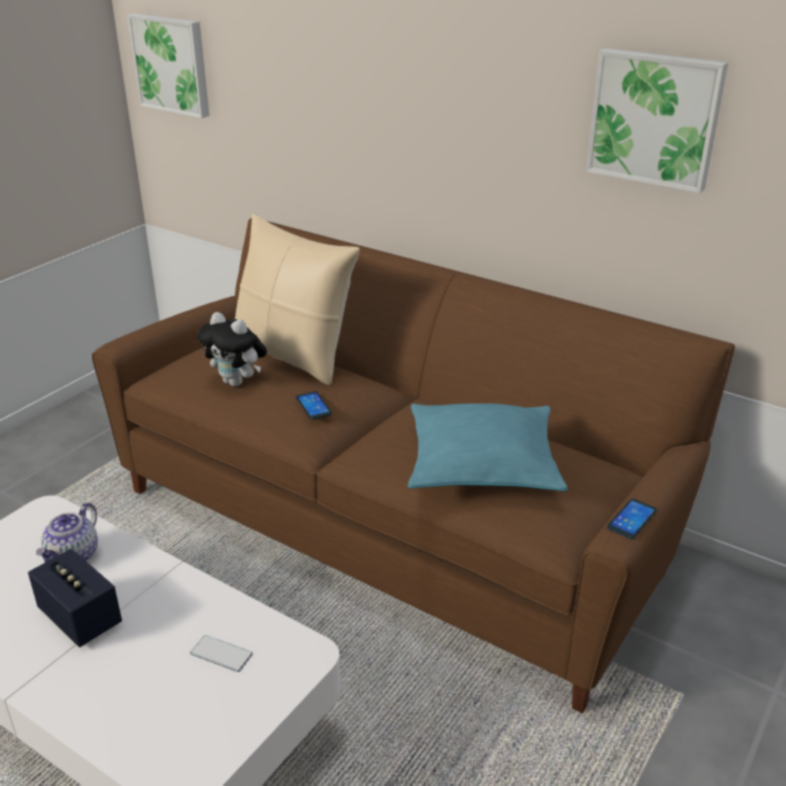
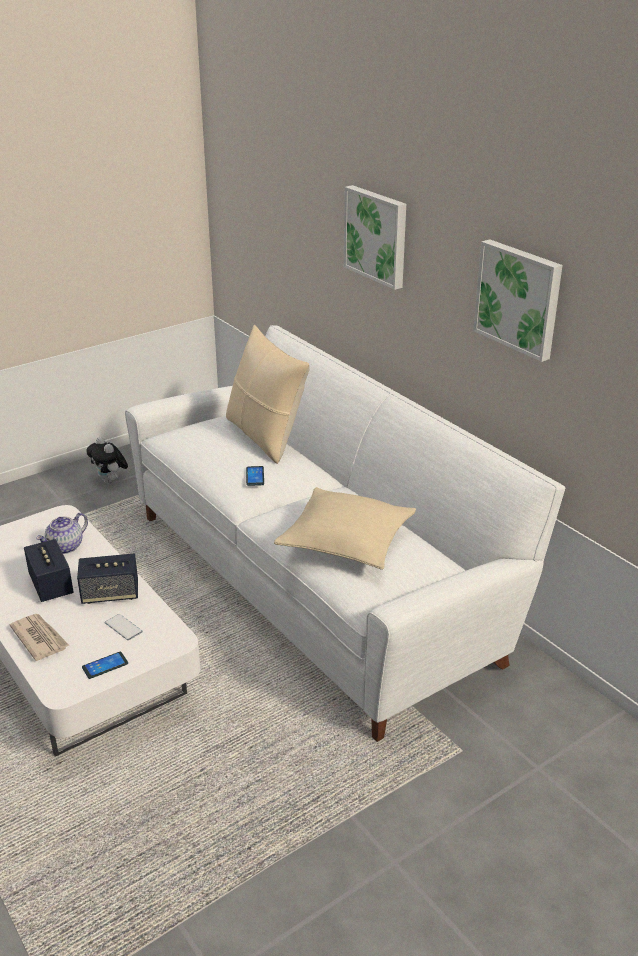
camera: 20 degrees right, 0 degrees up
brown sofa [92,219,735,713] -> white sofa [125,325,565,742]
picture [127,13,209,118] -> picture moved to [344,185,406,290]
plush toy [197,312,267,387] -> plush toy moved to [87,437,128,484]
turquoise pillow [408,403,568,491] -> beige pillow [274,487,416,570]
phone [607,499,657,539] -> phone moved to [82,652,128,679]
none -> newspaper [10,614,69,661]
none -> speaker [77,554,138,604]

